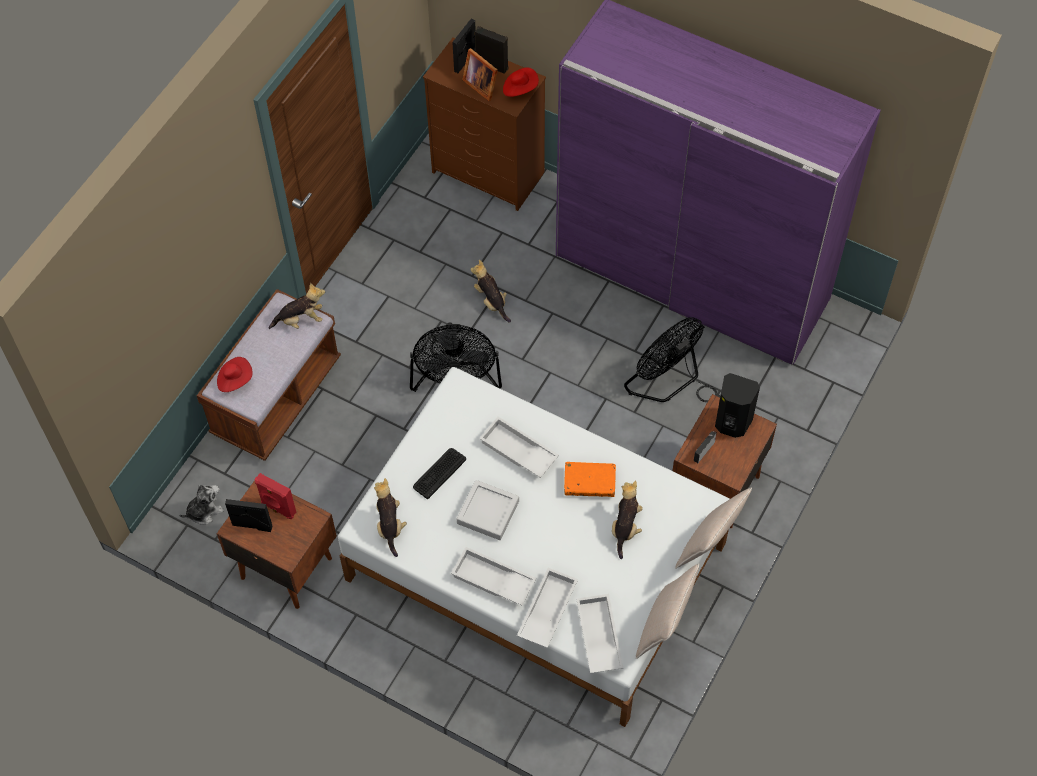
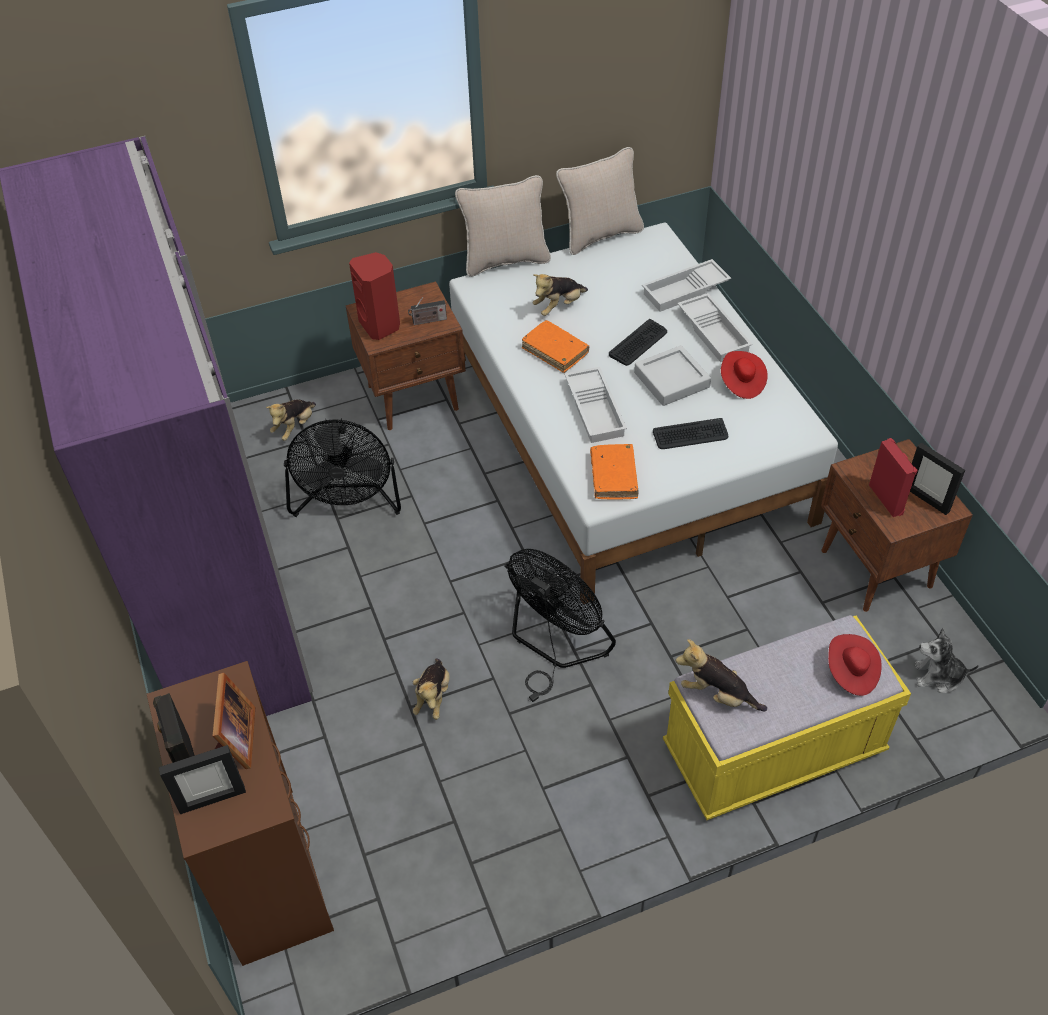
camera: 140 degrees left, 10 degrees down
brown bench [197,289,341,461] -> yellow bench [663,615,911,820]
plush toy [374,478,407,557] -> plush toy moved to [266,399,316,441]
red hat [503,67,539,97] -> red hat moved to [721,351,768,399]
white tray [576,594,623,673] -> none
black speaker [715,373,760,438] -> red speaker [349,252,400,340]
none -> orange book [590,444,639,500]
none -> keyboard [609,319,667,366]

